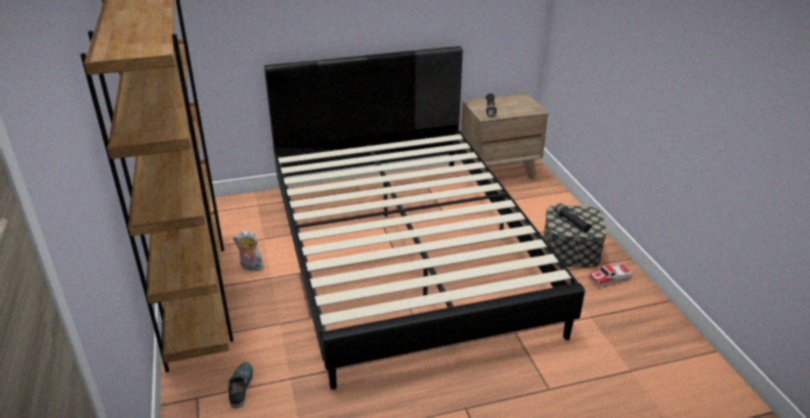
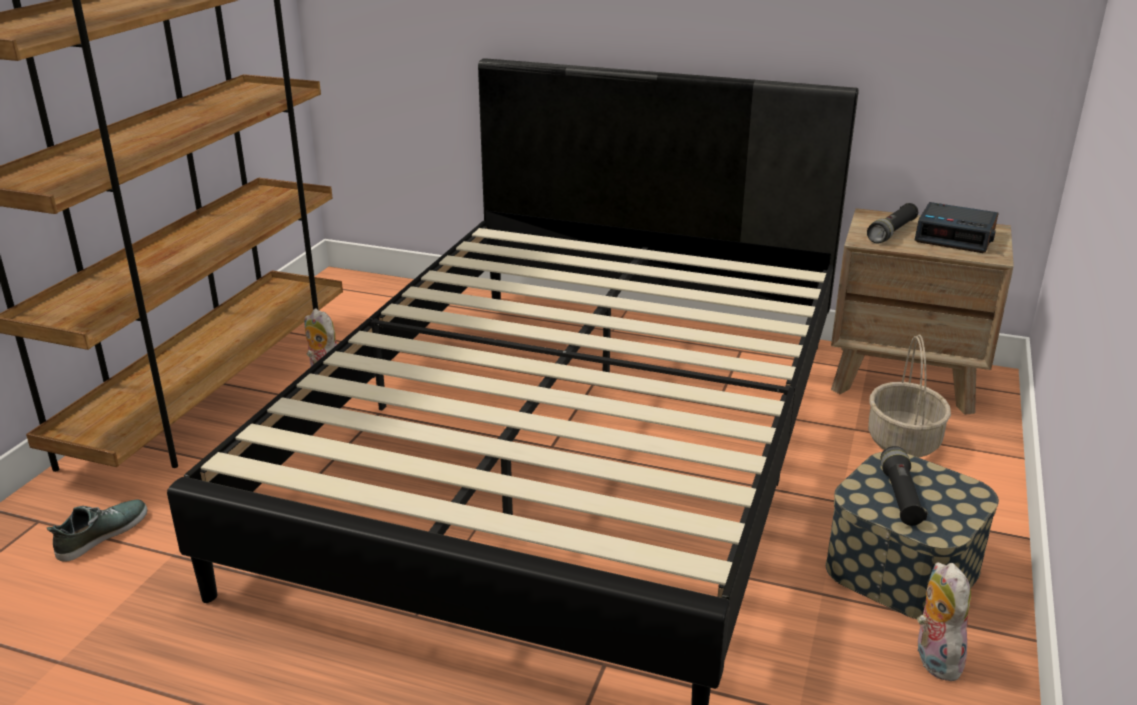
camera: 35 degrees right, 5 degrees down
toy car [589,264,632,287] -> plush toy [916,562,971,681]
none -> basket [868,335,951,458]
none -> alarm clock [915,202,998,253]

